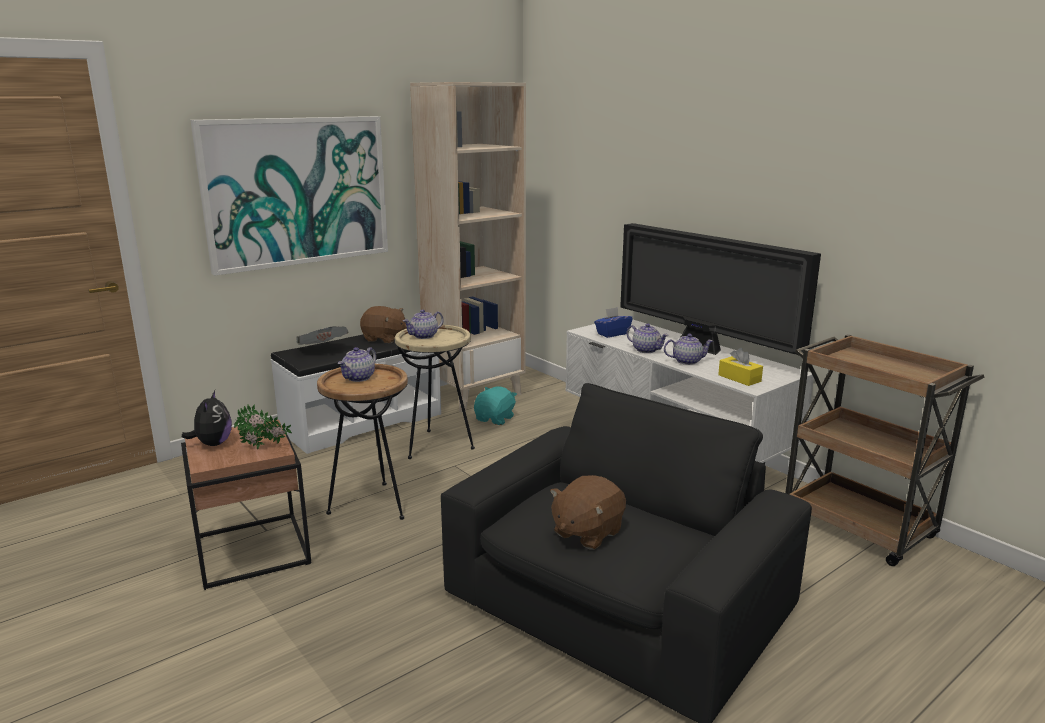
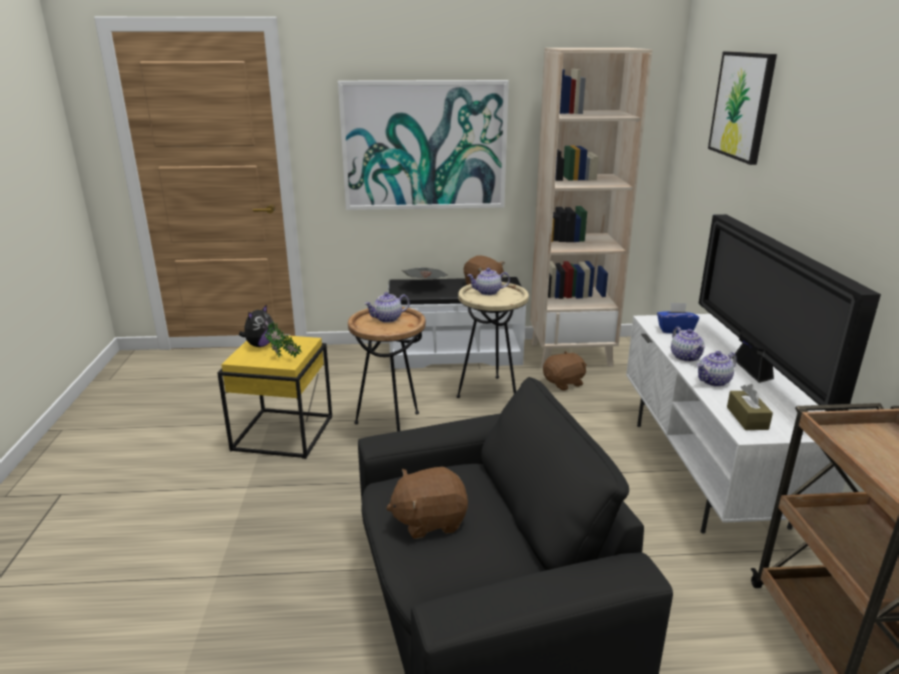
camera: 35 degrees right, 5 degrees up
brown side table [181,420,311,590] -> yellow side table [217,335,332,459]
turquoise plush toy [474,386,517,425] -> brown plush toy [543,351,587,391]
teapot [664,334,713,365] -> teapot turned 120 degrees clockwise [697,351,737,387]
yellow tissue box [718,348,763,386] -> brown tissue box [727,384,773,430]
none -> picture [708,51,777,165]

